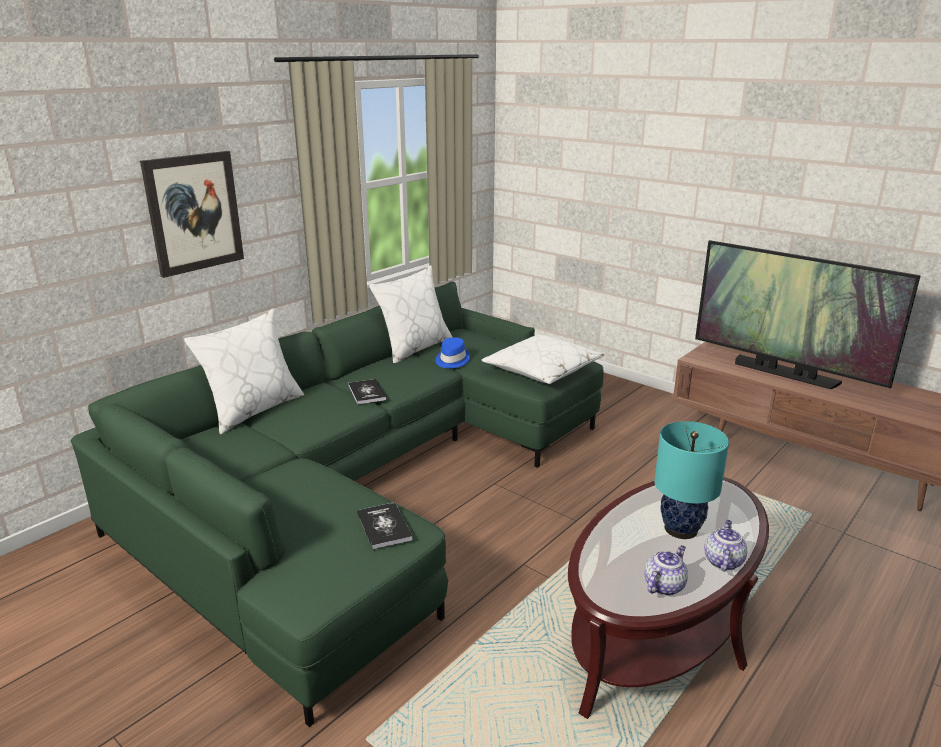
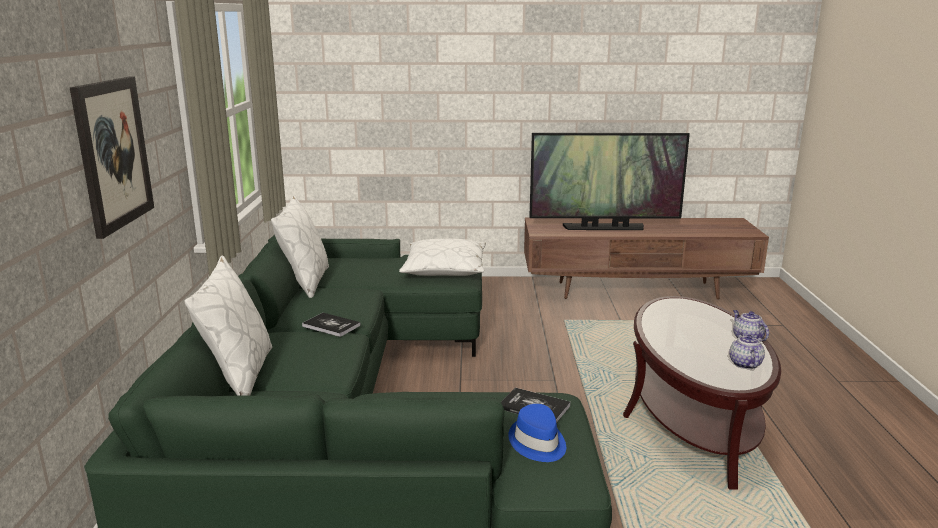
camera: 40 degrees left, 5 degrees down
blue hat [436,337,470,368] -> blue hat moved to [508,404,566,462]
turquoise table lamp [654,421,729,539] -> none

